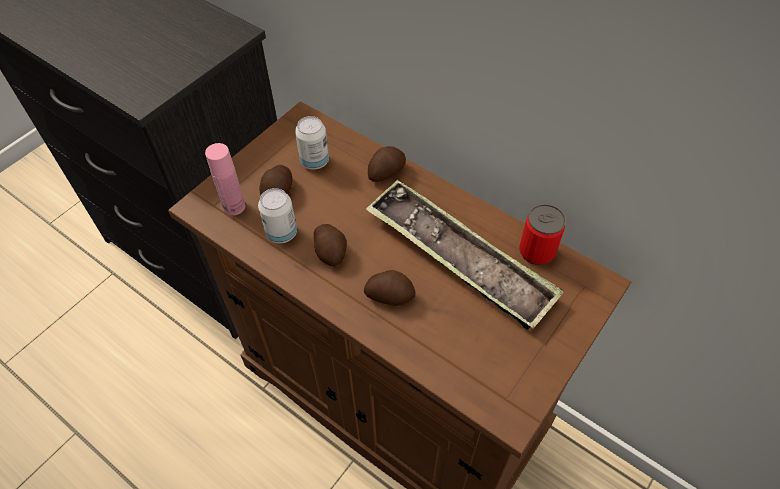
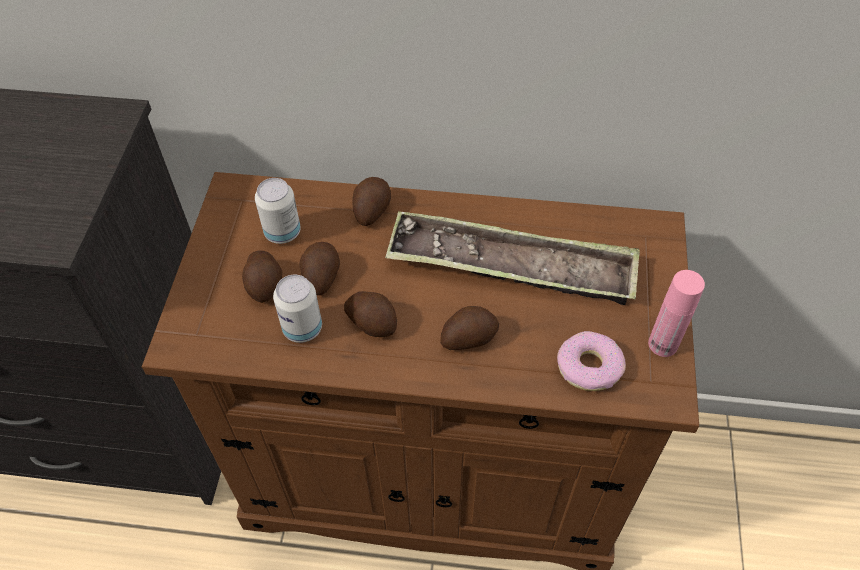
camera: 30 degrees left, 0 degrees up
pink bottle [205,143,245,216] -> pink bottle moved to [648,270,705,357]
can [519,204,566,265] -> none
none -> potato [299,242,340,295]
none -> donut [557,331,626,391]

